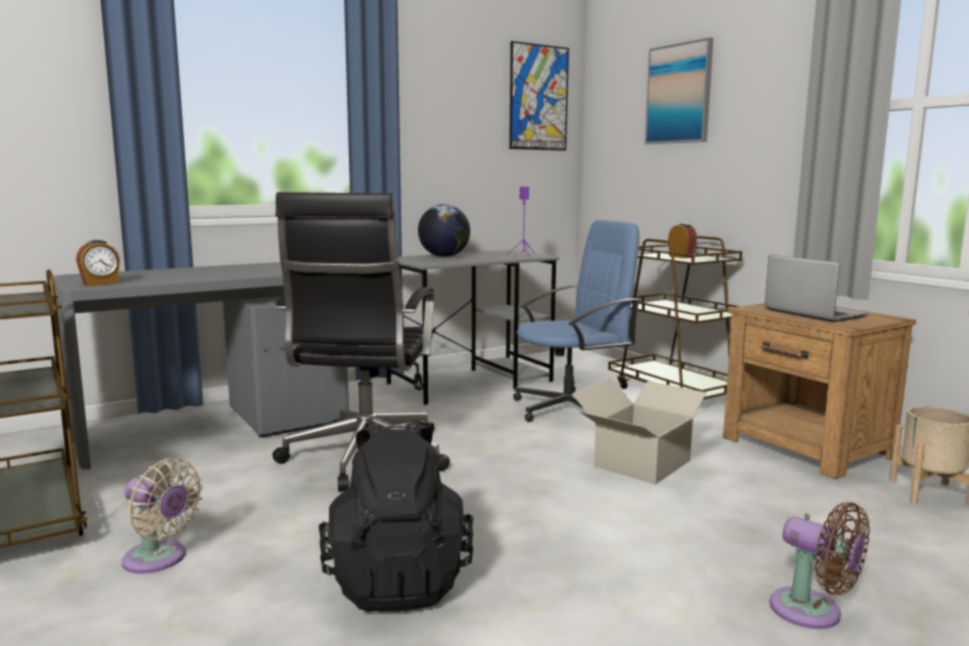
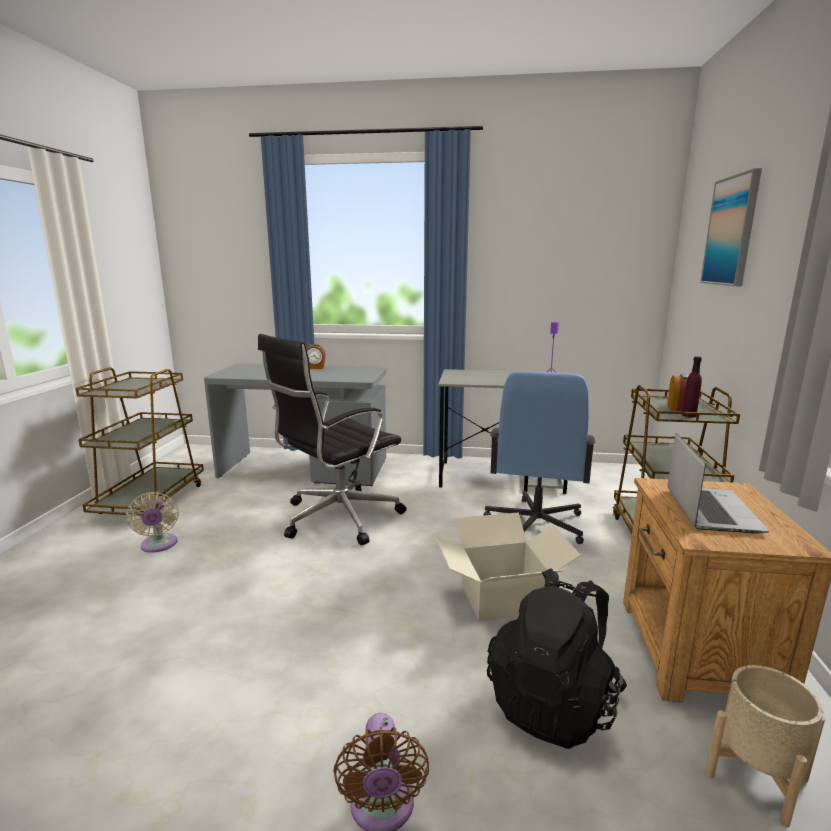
camera: 40 degrees right, 5 degrees up
alarm clock [76,240,120,286] -> alarm clock moved to [306,344,326,369]
black backpack [319,419,474,612] -> black backpack moved to [487,568,627,749]
globe [418,204,470,257] -> none
picture [509,41,569,151] -> none
blue office chair [513,220,640,422] -> blue office chair turned 90 degrees clockwise [484,371,596,544]
none -> purple bottle [682,356,702,417]

